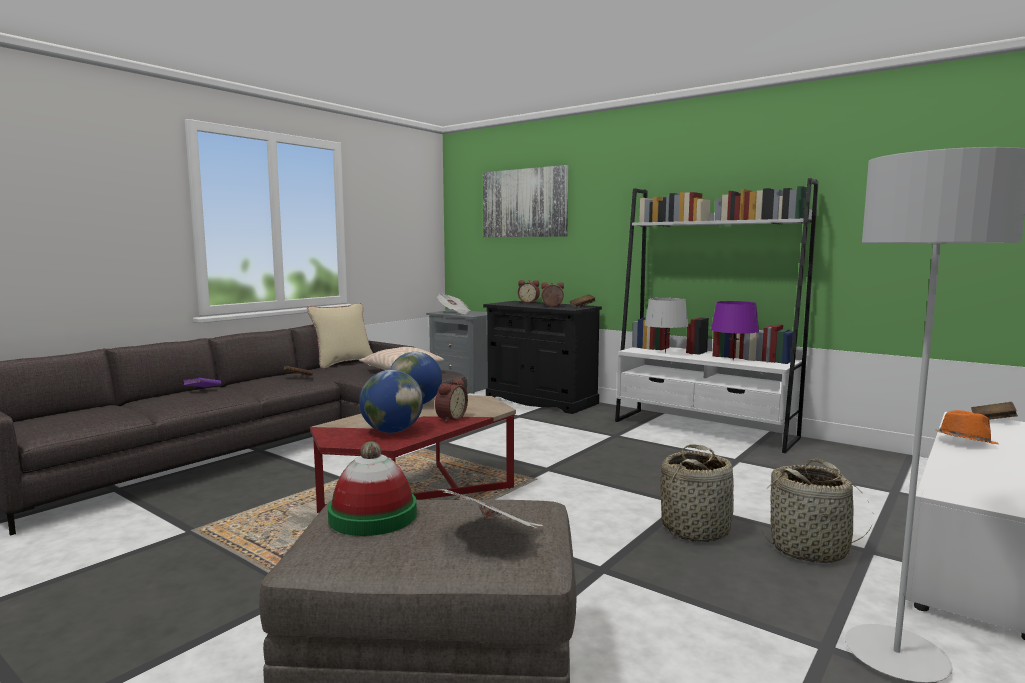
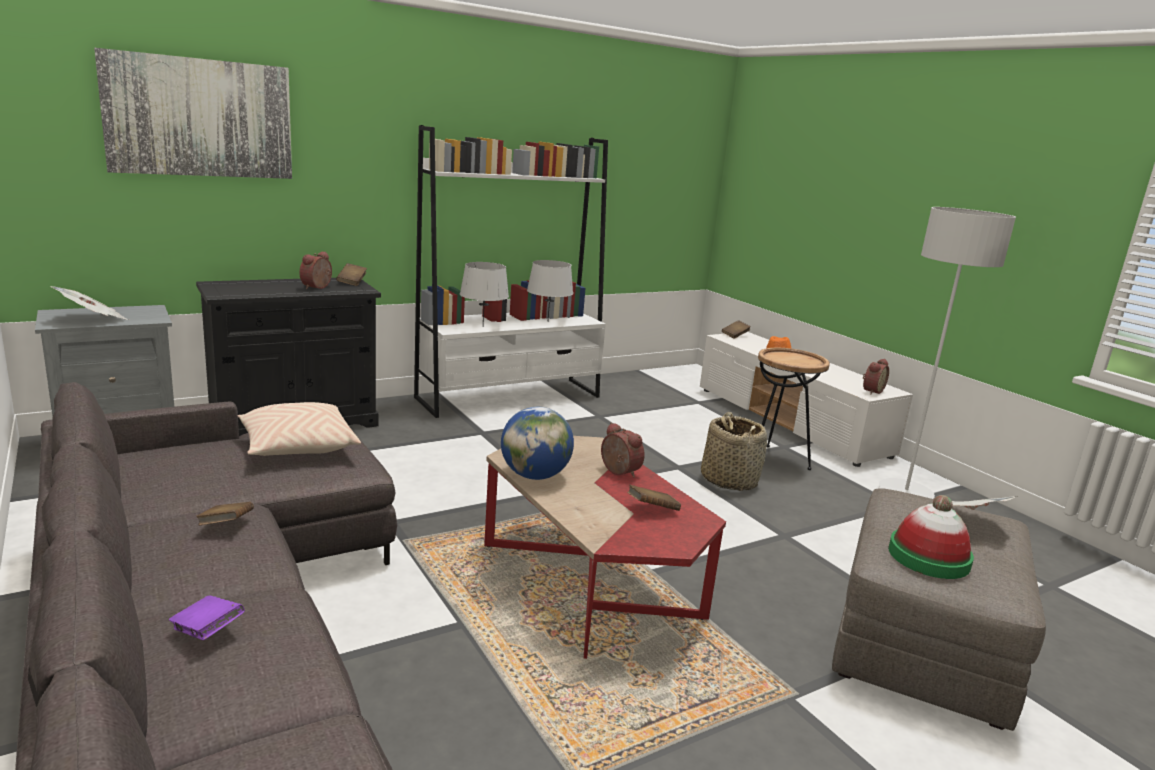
camera: 70 degrees left, 10 degrees up
beige pillow [307,303,373,369] -> none
globe [359,370,423,433] -> brown book [627,485,681,511]
alarm clock [518,280,540,303] -> alarm clock moved to [863,359,889,395]
purple table lamp [711,301,759,360] -> grey table lamp [527,260,573,320]
basket [760,459,873,563] -> brown side table [758,348,830,470]

